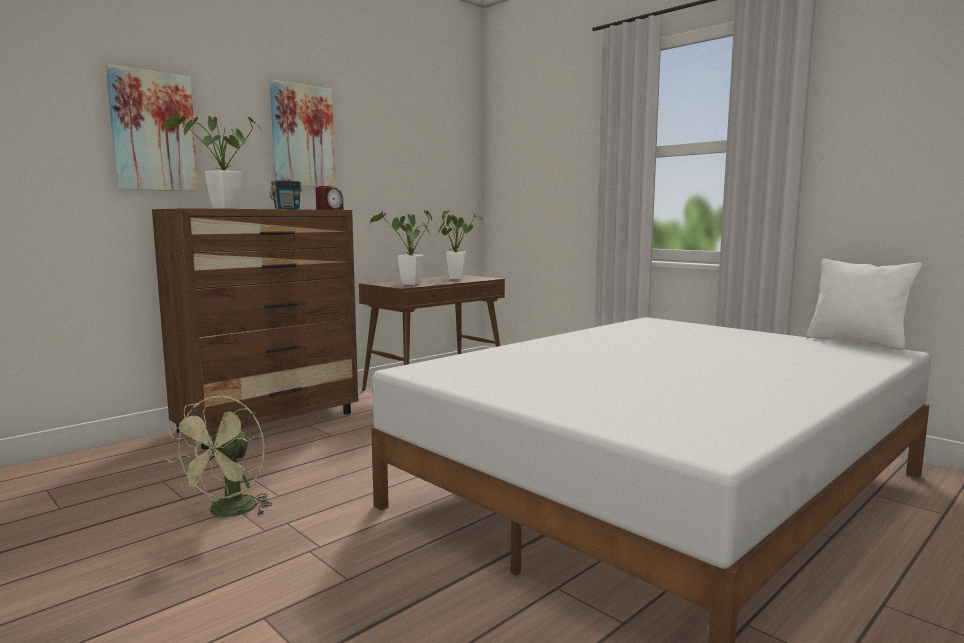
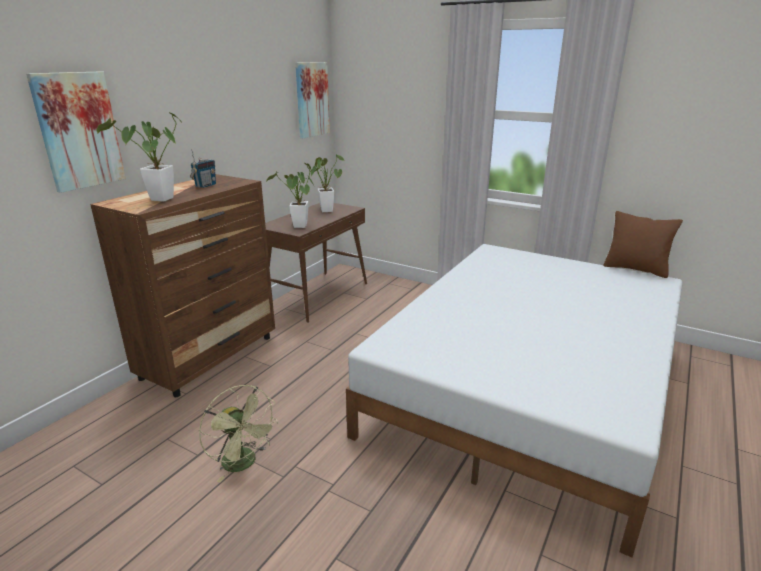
camera: 15 degrees left, 15 degrees up
green fan [167,395,273,517] -> green fan turned 45 degrees counterclockwise [199,385,279,483]
picture [270,80,335,187] -> picture moved to [295,62,330,138]
alarm clock [315,186,343,210] -> none
white pillow [806,259,922,350] -> brown pillow [603,211,683,278]

